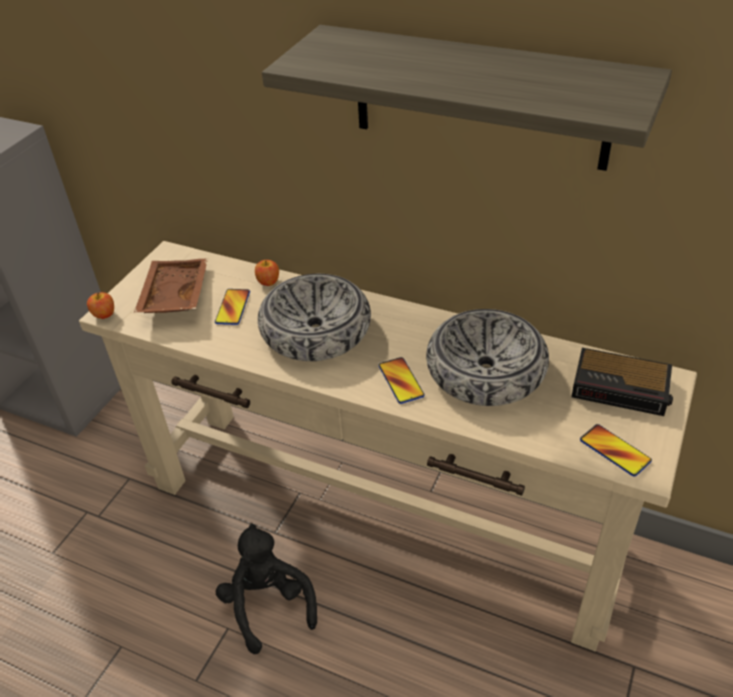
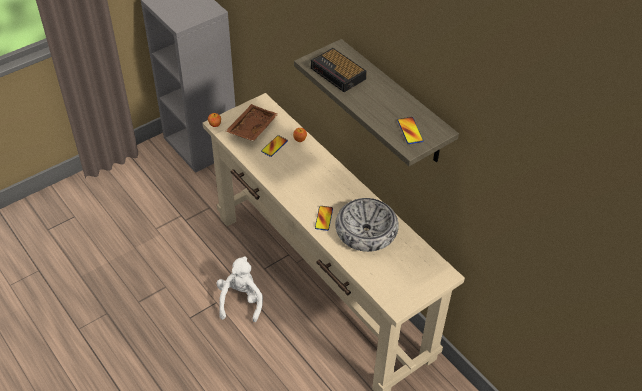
camera: 25 degrees right, 5 degrees up
black plush toy [216,524,317,654] -> white plush toy [216,257,263,322]
bowl [258,274,371,361] -> none
alarm clock [571,348,673,416] -> alarm clock moved to [311,48,367,92]
phone [580,424,652,477] -> phone moved to [397,117,424,144]

